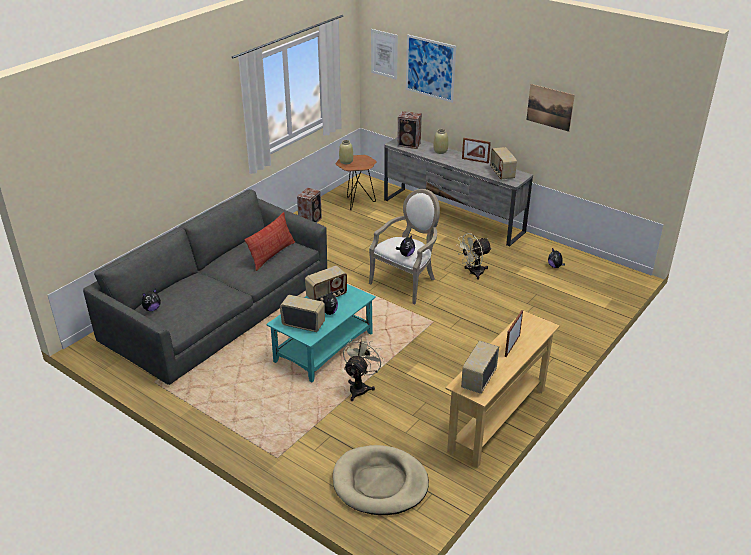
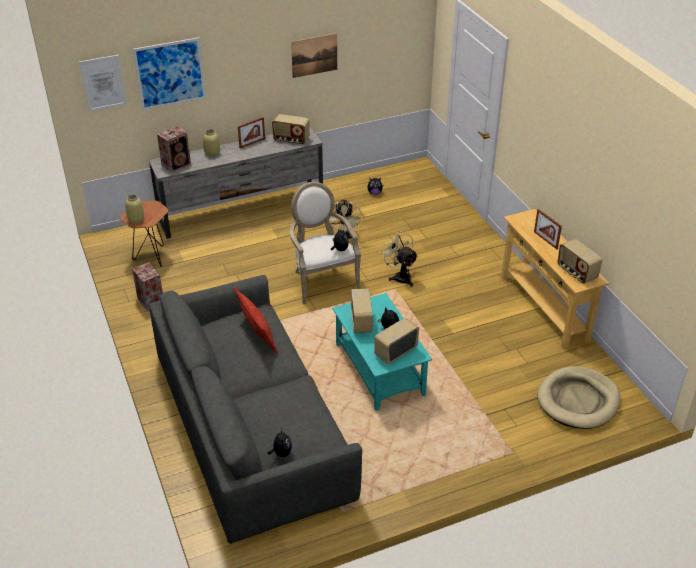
camera: 60 degrees left, 5 degrees up
beige fan [343,336,384,401] -> beige fan moved to [381,230,418,287]

